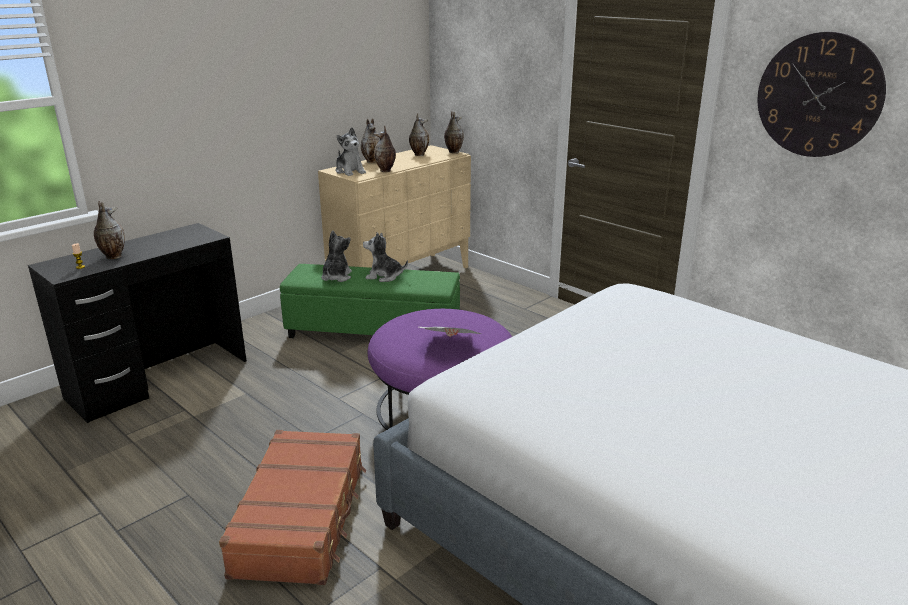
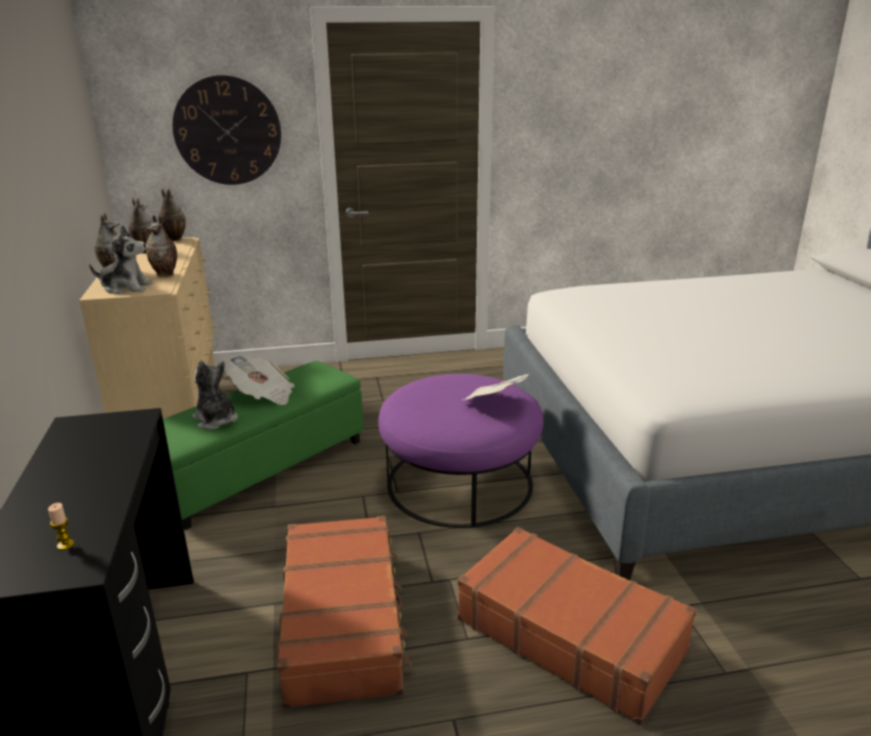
camera: 55 degrees left, 0 degrees up
vase [94,201,125,259] -> none
plush toy [363,232,408,282] -> newspaper [226,355,294,405]
wall clock [758,32,886,157] -> wall clock moved to [172,75,281,185]
none -> brown suitcase [277,516,412,709]

